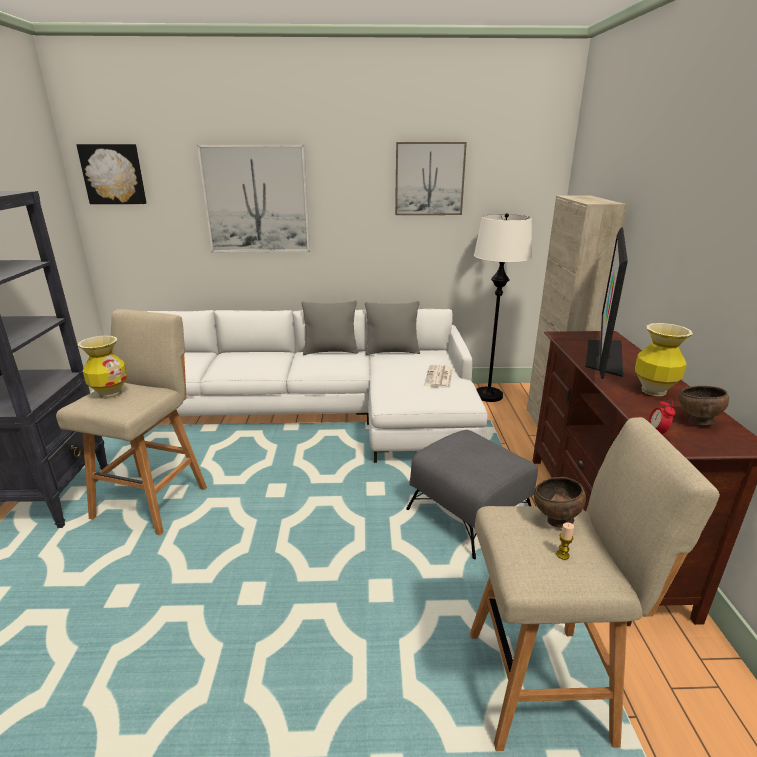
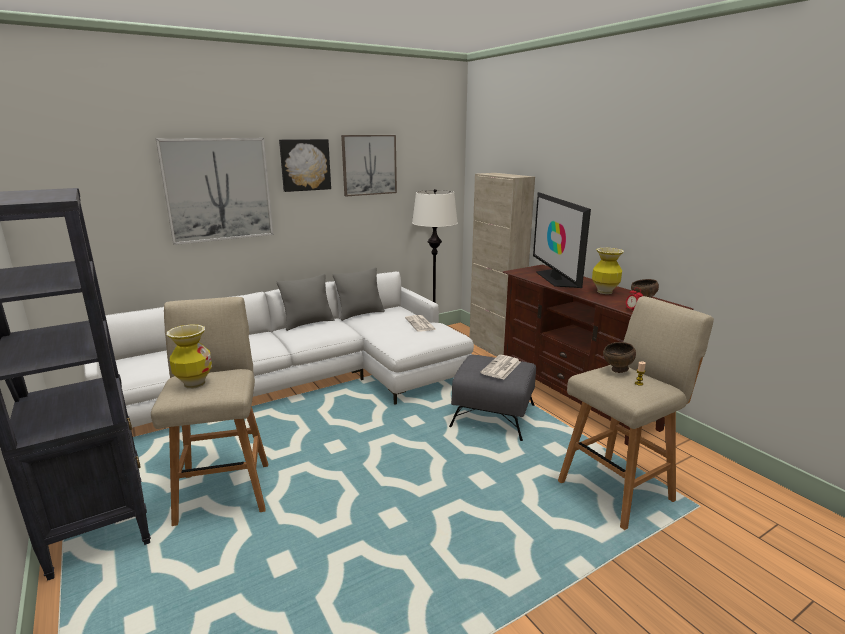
camera: 30 degrees left, 5 degrees down
picture [76,144,147,204] -> picture moved to [279,139,331,192]
none -> newspaper [480,355,521,380]

